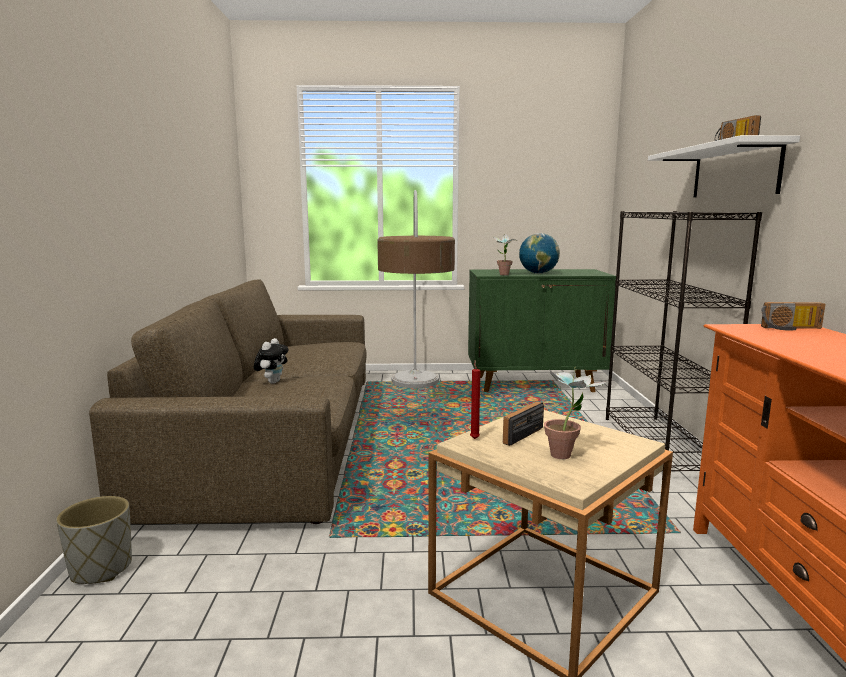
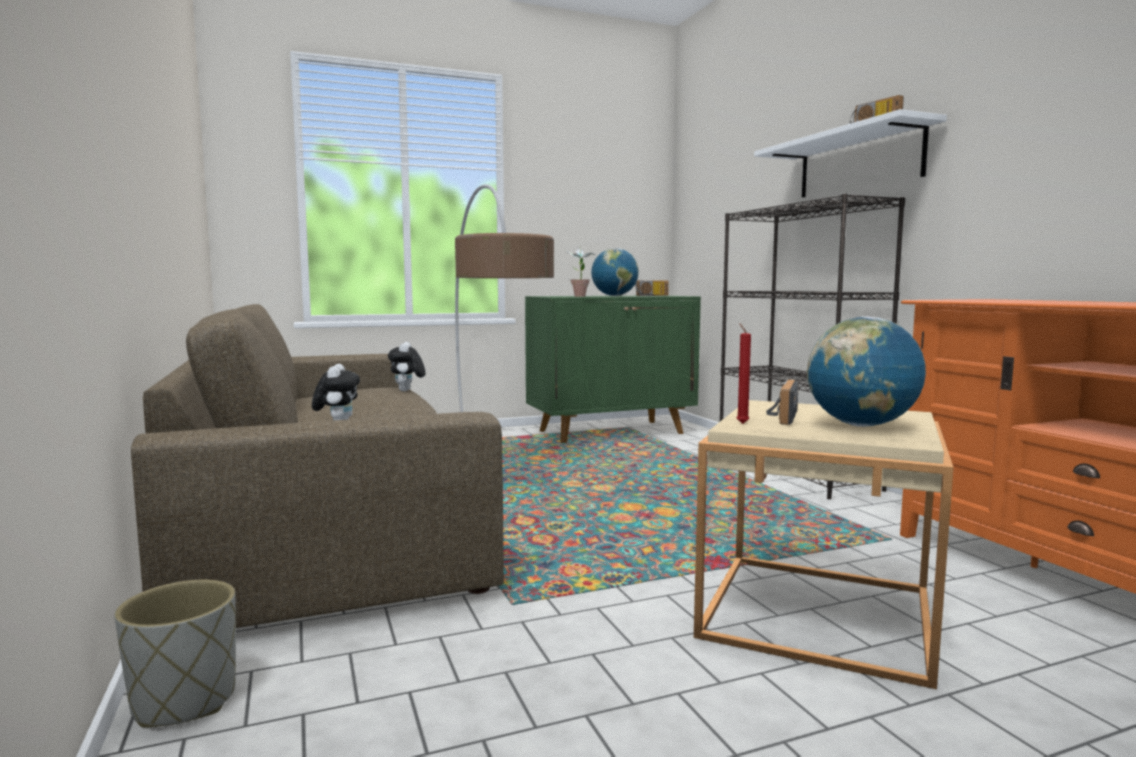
camera: 20 degrees left, 5 degrees down
potted plant [544,367,607,459] -> globe [807,317,926,427]
radio [761,302,825,330] -> radio moved to [635,281,669,296]
none -> plush toy [388,342,426,391]

